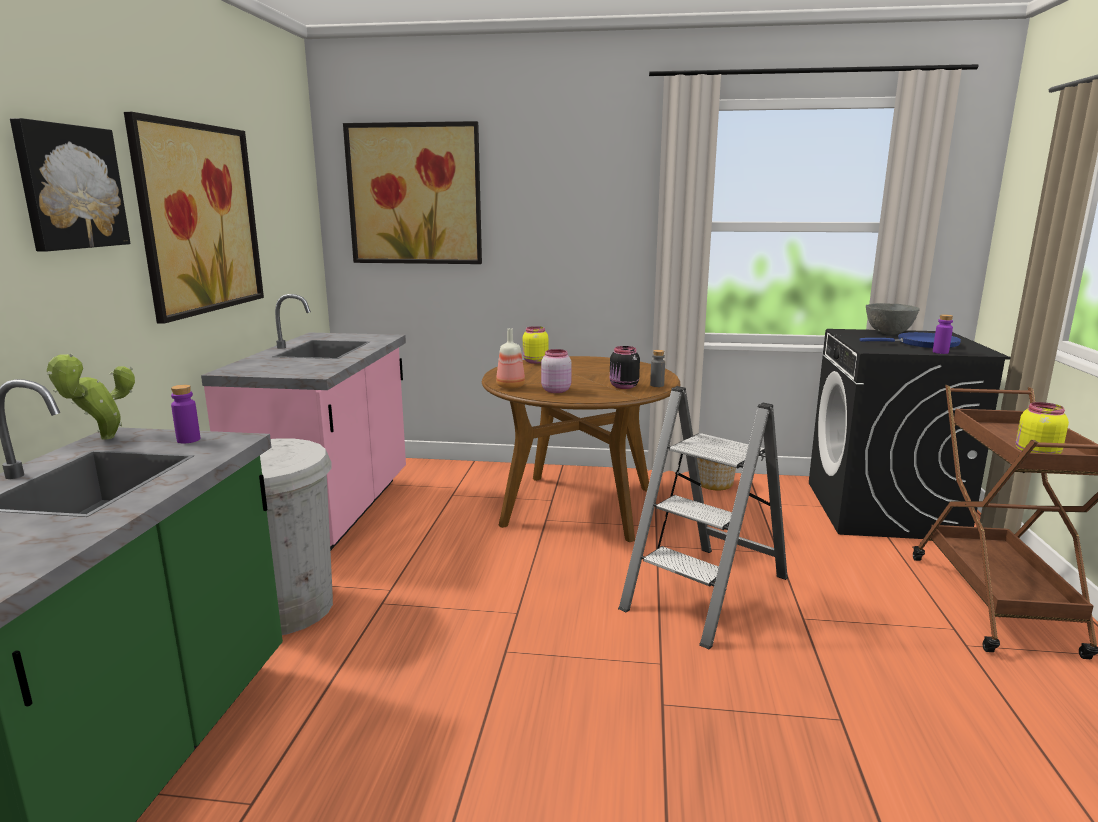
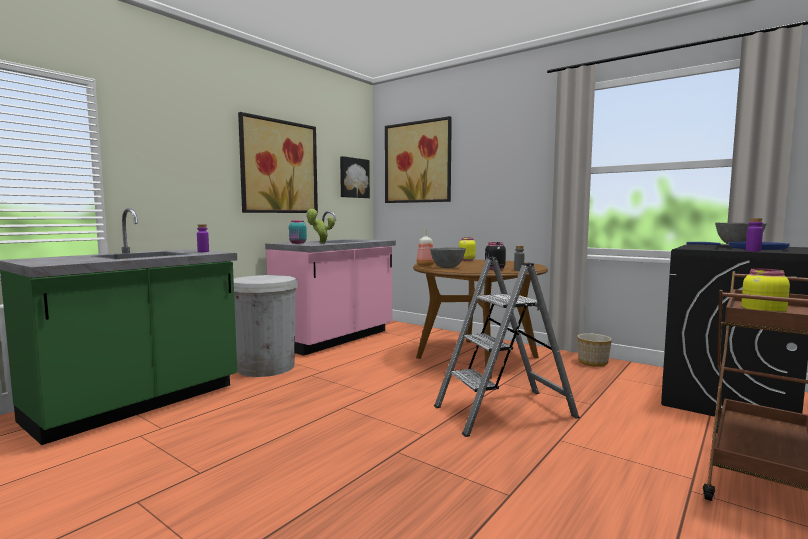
camera: 30 degrees right, 10 degrees down
picture [10,118,130,251] -> picture moved to [340,156,370,198]
potted plant [47,353,135,440] -> potted plant moved to [306,208,335,244]
pink jar [541,349,572,393] -> grey bowl [430,247,466,268]
none -> turquoise jar [289,220,307,244]

